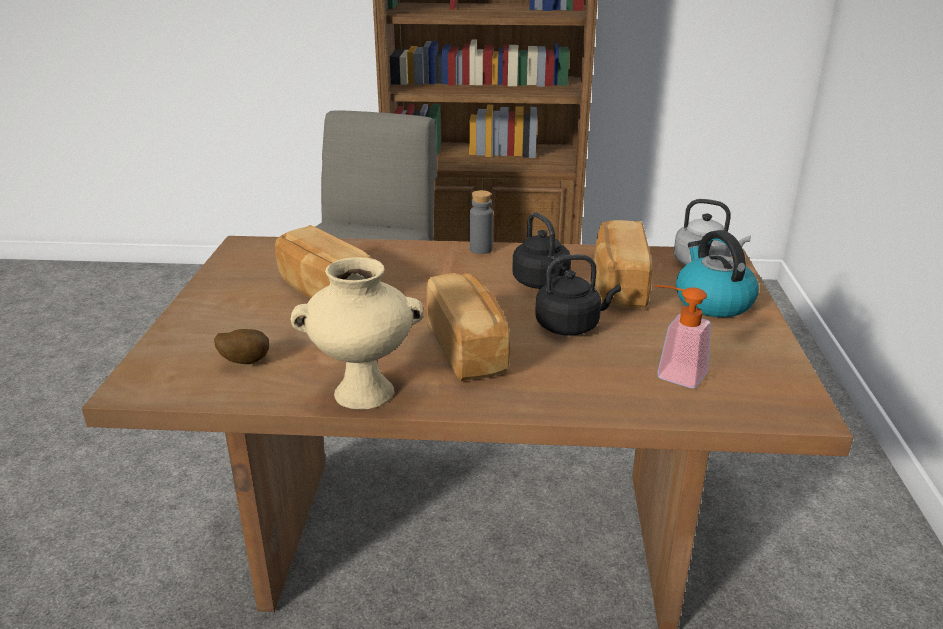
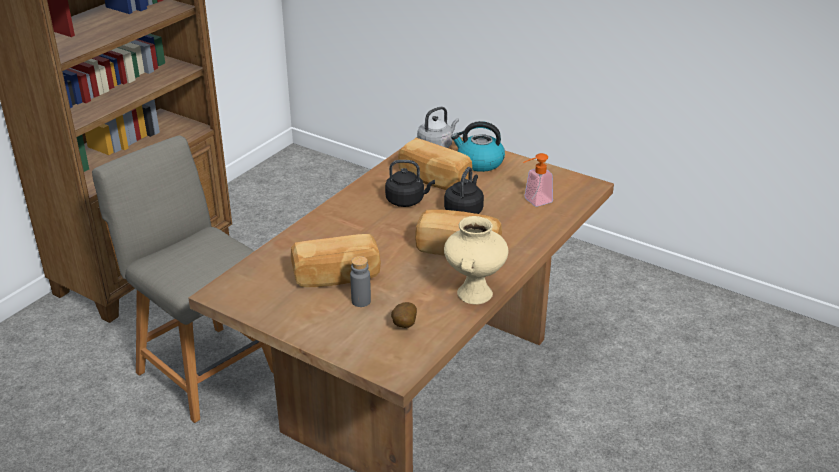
camera: 60 degrees left, 5 degrees up
grey bottle [470,190,493,254] -> grey bottle moved to [350,256,371,307]

